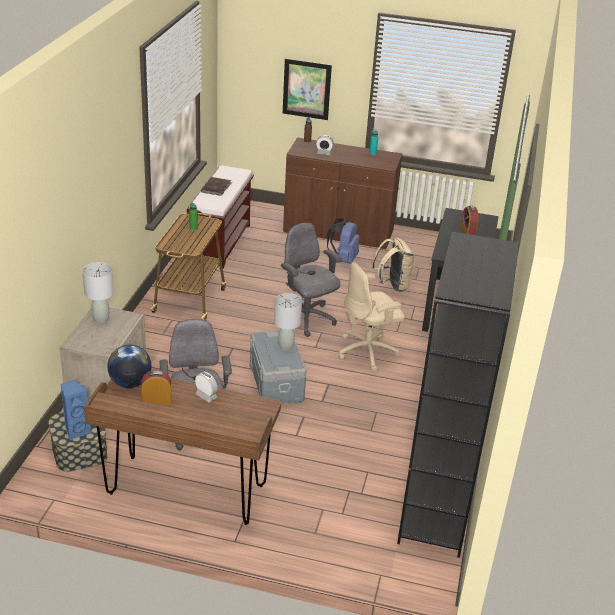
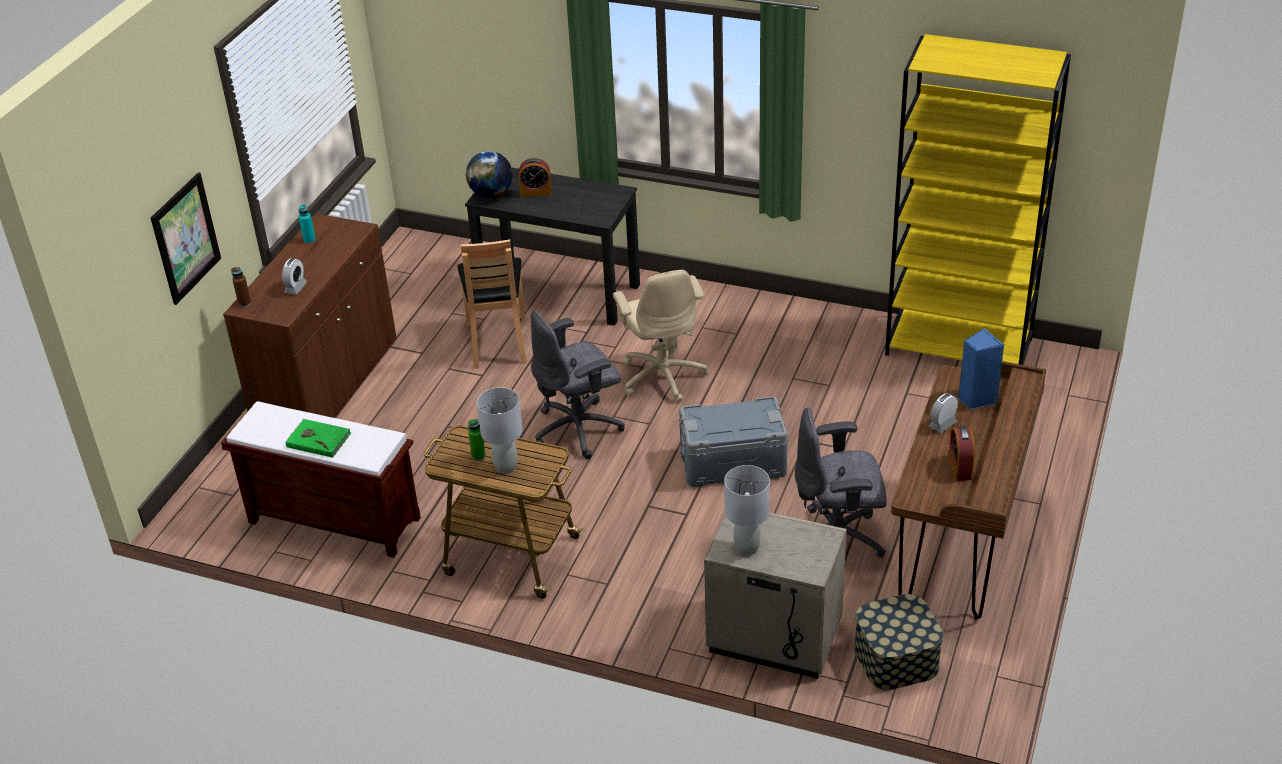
camera: 80 degrees left, 5 degrees up
blue speaker [60,379,91,440] -> blue speaker moved to [958,328,1004,410]
globe [107,344,151,388] -> globe moved to [466,151,513,198]
brown book [201,177,232,196] -> green book [286,419,352,458]
grey table lamp [274,293,302,350] -> grey table lamp moved to [477,387,523,474]
blue backpack [327,218,360,264] -> none
beige backpack [371,237,414,292] -> brown chair [457,239,527,368]
black bookcase [397,231,520,558] -> yellow bookcase [885,34,1071,365]

